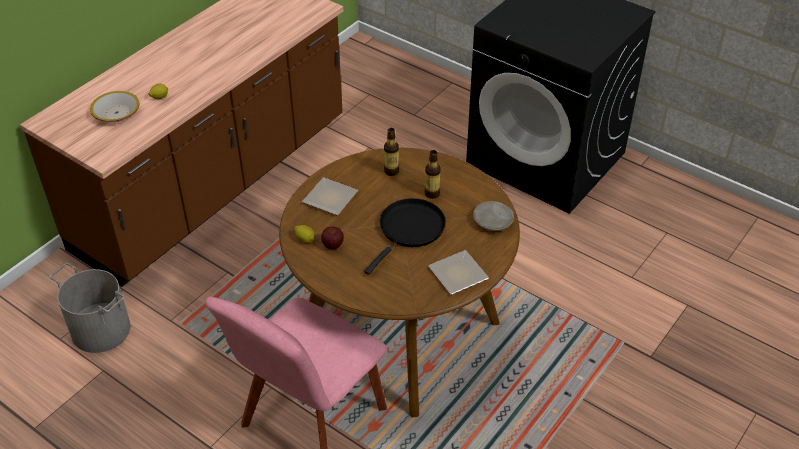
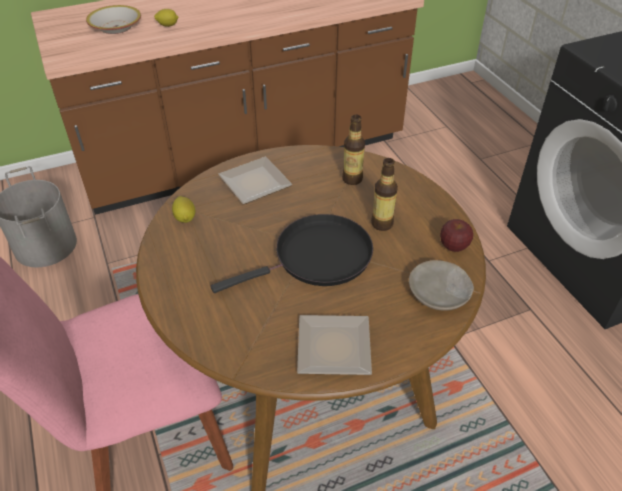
camera: 30 degrees right, 0 degrees up
apple [321,226,344,249] -> apple moved to [440,219,473,252]

